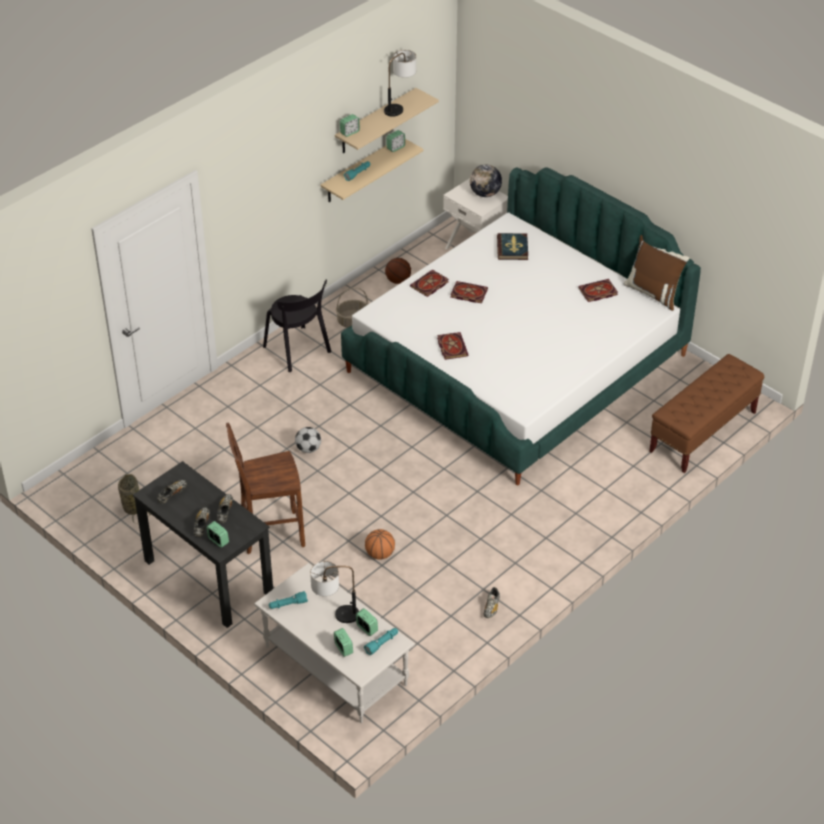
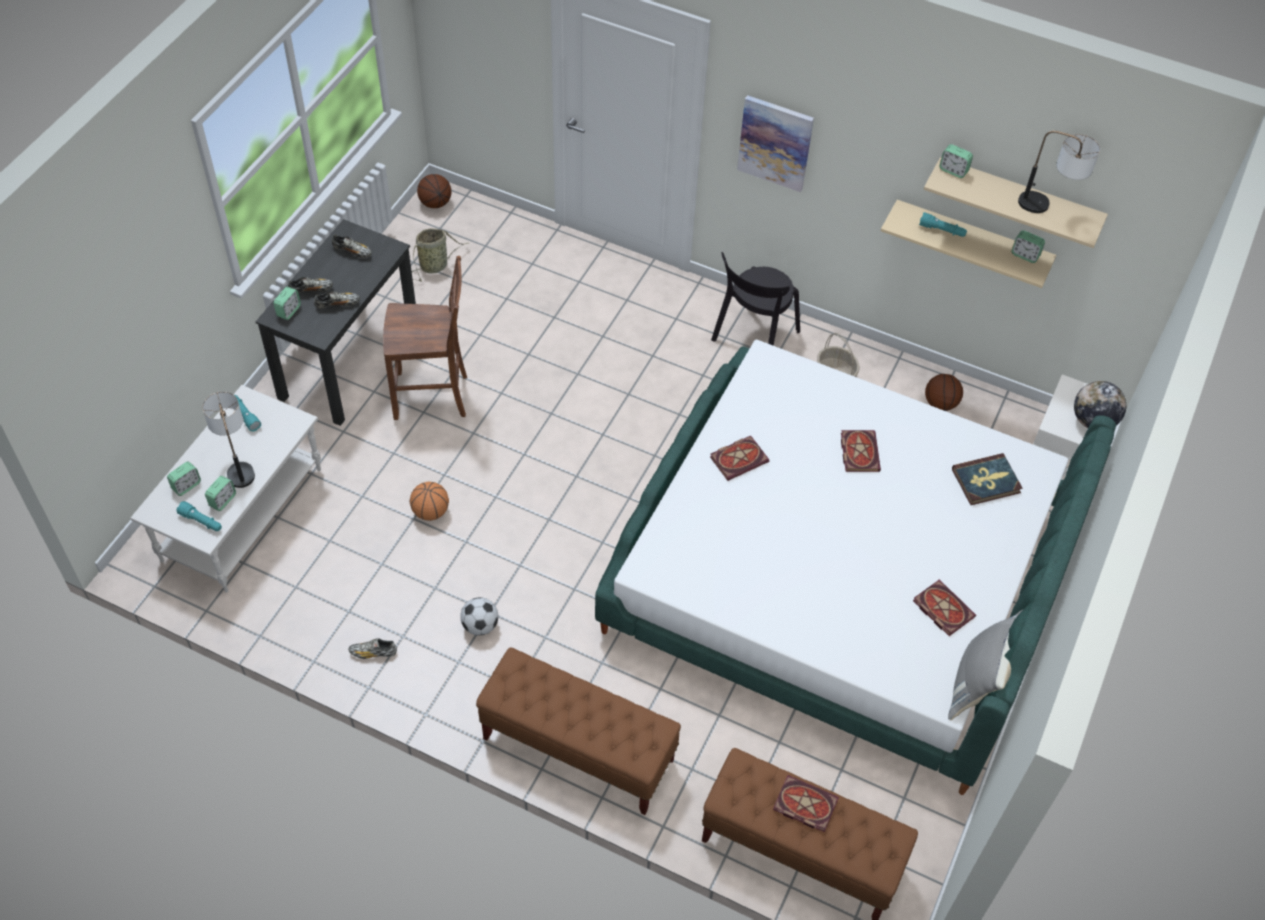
camera: 70 degrees right, 10 degrees up
brown chair [226,423,305,554] -> brown chair turned 120 degrees clockwise [383,256,467,420]
football [295,427,321,453] -> football moved to [460,597,498,635]
book [410,270,449,297] -> book moved to [773,775,839,832]
brown pillow [623,235,689,311] -> grey pillow [948,609,1024,720]
none -> basketball [417,174,451,208]
none -> brown bench [476,647,681,815]
none -> picture [737,95,814,192]

